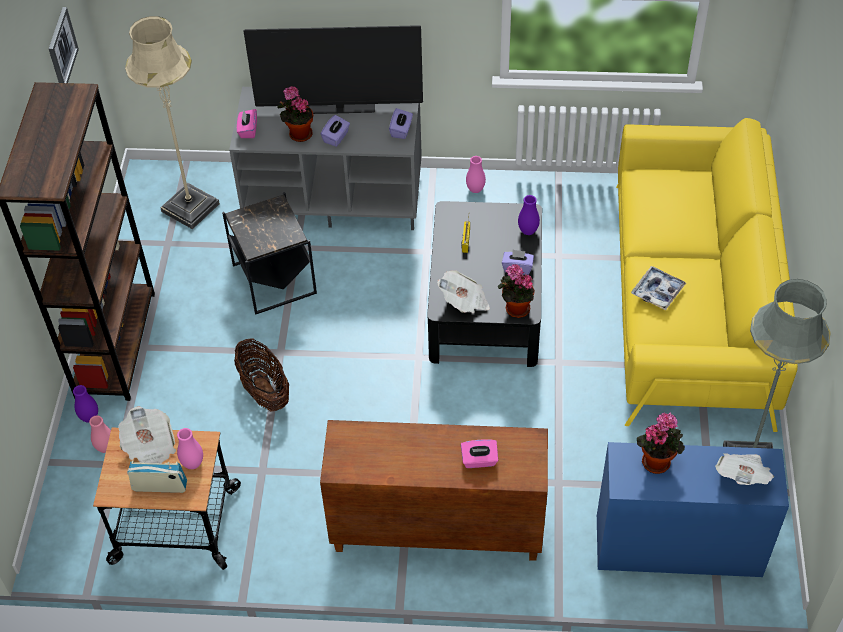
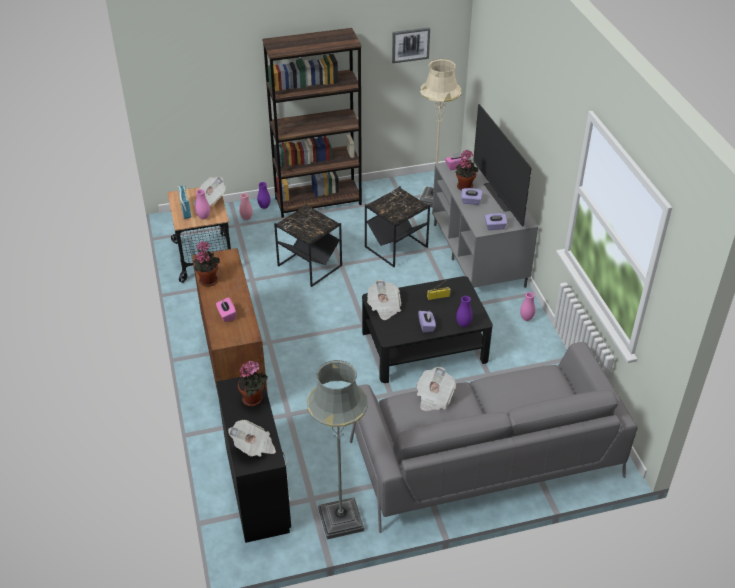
camera: 70 degrees right, 10 degrees down
basket [234,338,289,411] -> black side table [274,204,342,287]
potted plant [497,264,535,318] -> potted plant moved to [193,241,220,287]
blue desk [597,442,789,577] -> black desk [216,373,291,543]
yellow sofa [616,118,798,432] -> grey sofa [350,342,638,533]
tray [631,266,686,310] -> newspaper [416,367,456,411]

